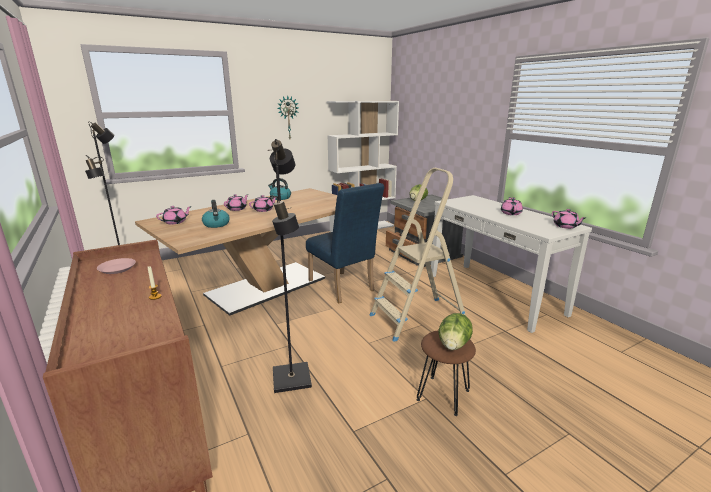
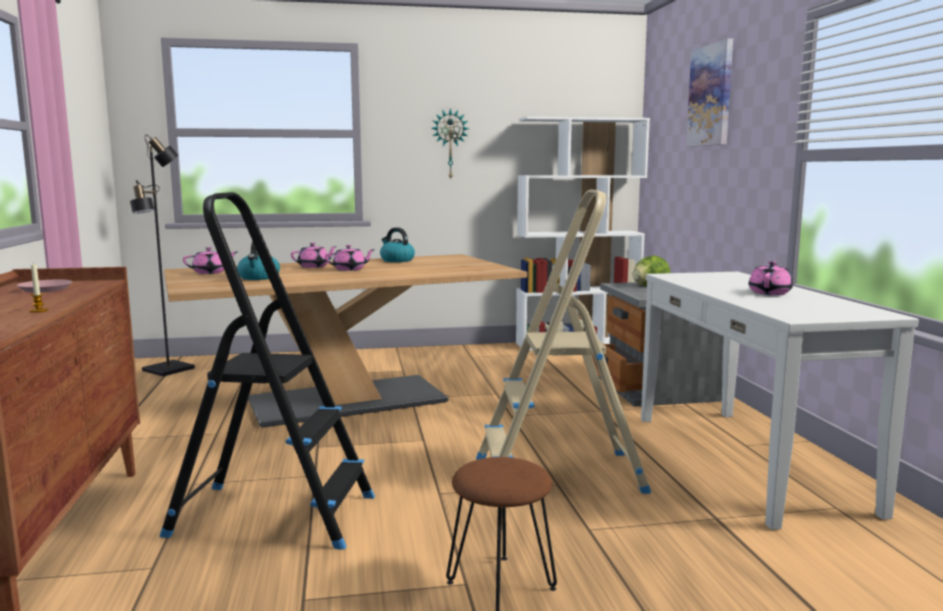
camera: 20 degrees right, 10 degrees down
black floor lamp [268,139,312,393] -> black step ladder [159,192,375,550]
blue chair [306,183,384,303] -> none
lettuce [438,313,473,350] -> none
pink teapot [552,209,586,229] -> none
none -> picture [686,39,733,147]

